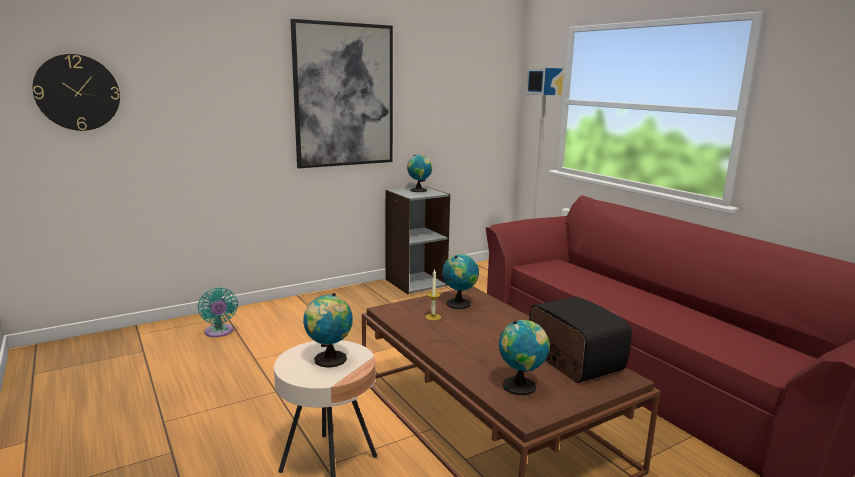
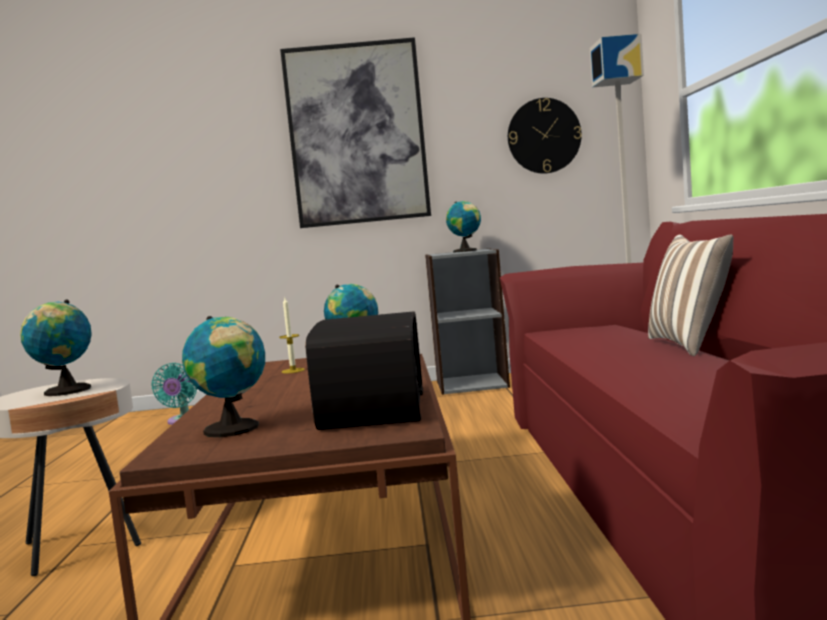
camera: 30 degrees right, 10 degrees down
wall clock [33,54,120,131] -> wall clock moved to [508,98,582,174]
none -> pillow [648,235,734,356]

